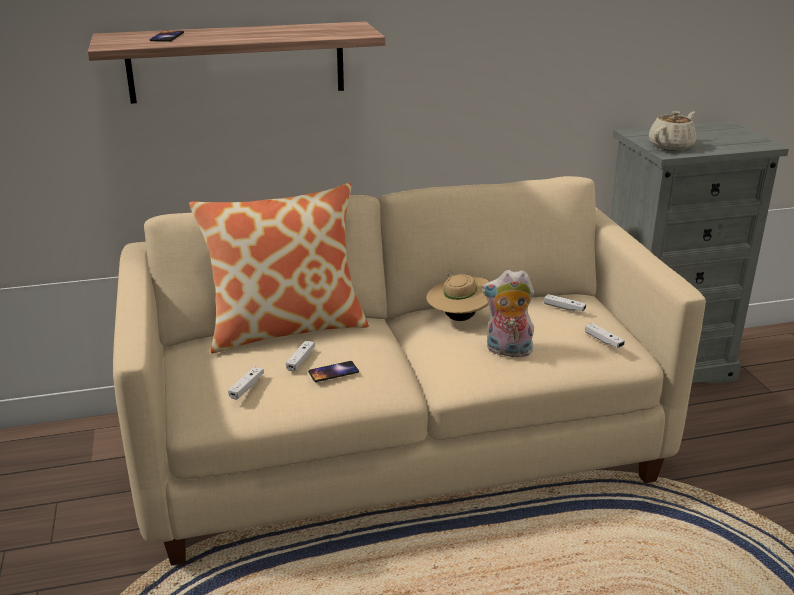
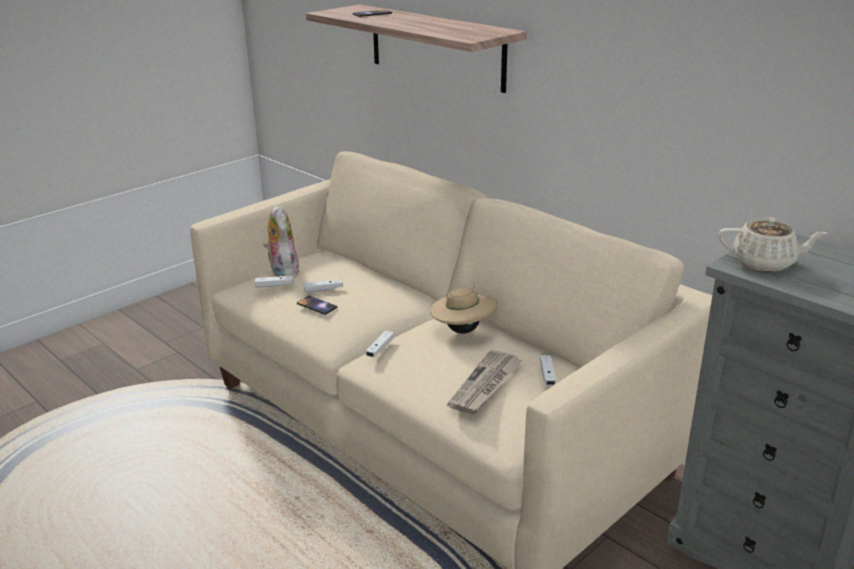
camera: 60 degrees right, 0 degrees up
pillow [189,183,369,353] -> none
plush toy [481,270,534,357] -> plush toy moved to [263,204,300,278]
white game controller [585,323,625,348] -> white game controller moved to [366,331,394,357]
none -> newspaper [447,350,522,414]

